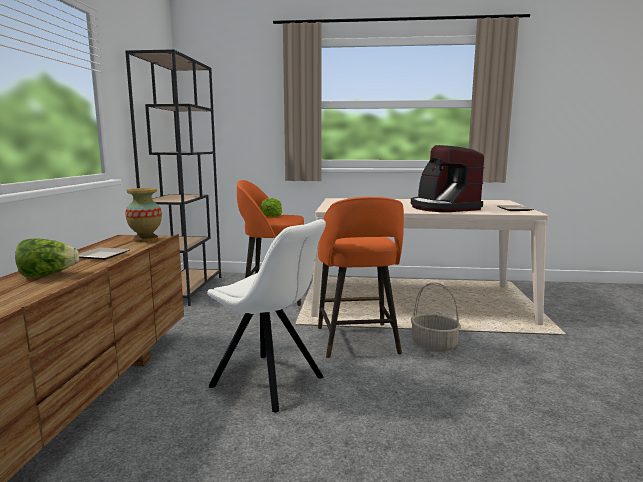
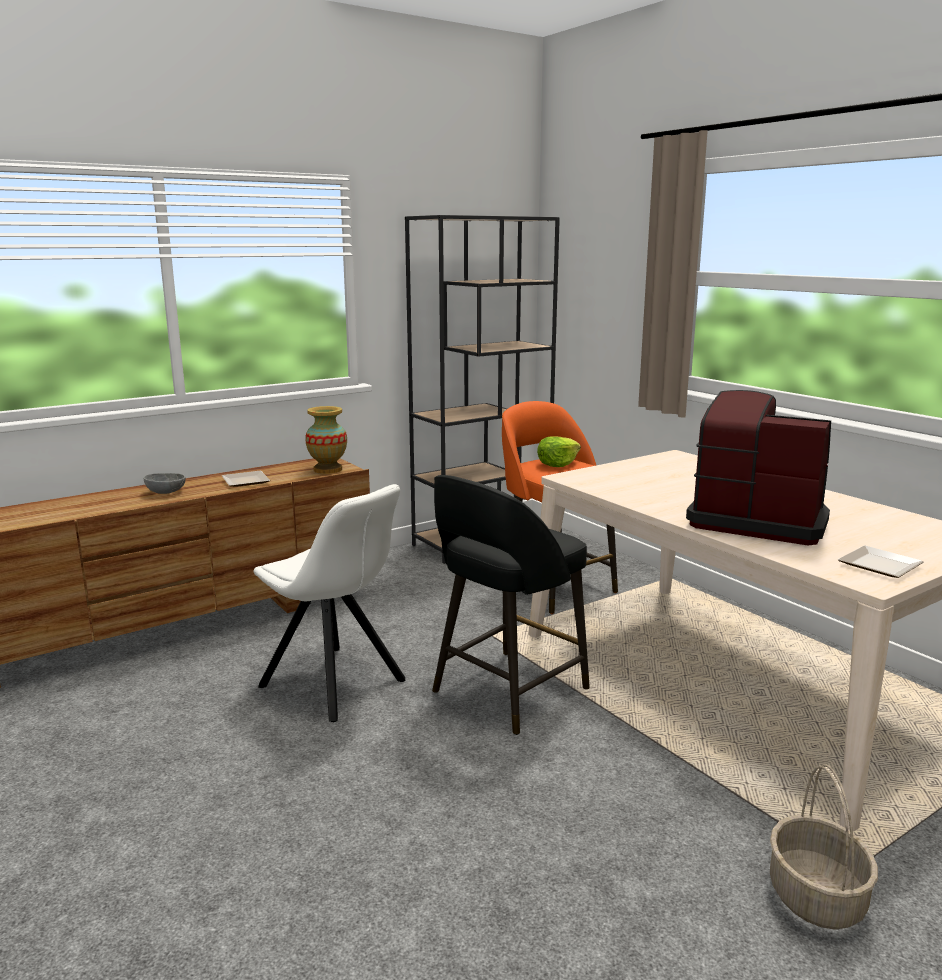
camera: 50 degrees right, 5 degrees up
lettuce [15,238,79,277] -> grey bowl [143,473,186,494]
white chair [207,219,326,412] -> white chair turned 45 degrees counterclockwise [254,484,405,722]
orange stool [318,197,404,358] -> black stool [432,475,590,735]
coffee machine [411,145,484,212] -> coffee machine turned 90 degrees clockwise [686,390,831,546]
basket [411,282,461,352] -> basket moved to [770,764,878,930]

